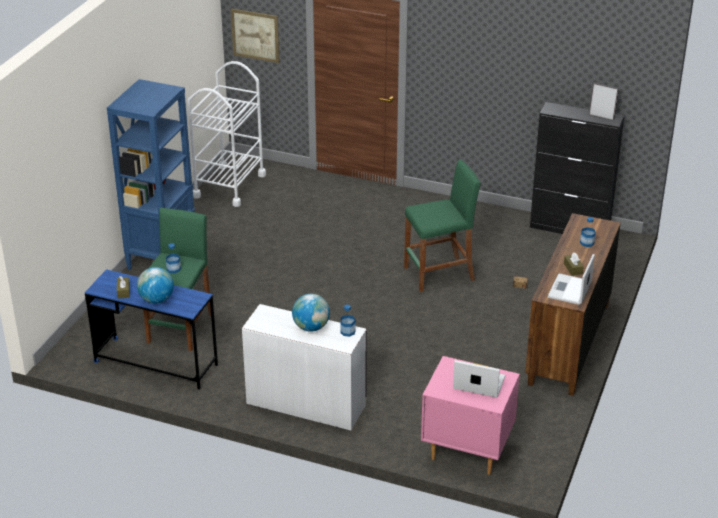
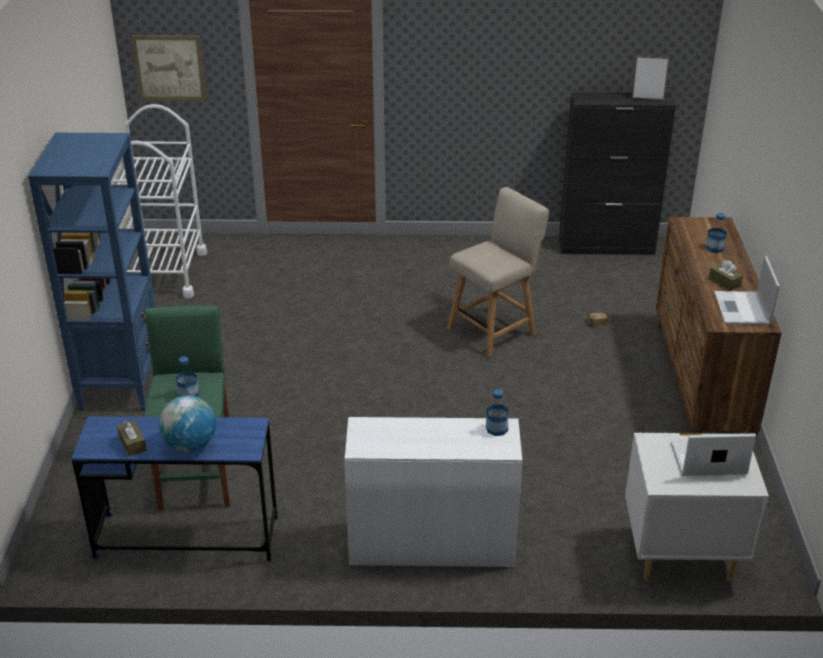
camera: 20 degrees left, 0 degrees up
globe [292,294,330,332] -> none
green stool [404,160,481,292] -> beige chair [447,187,549,357]
pink nightstand [421,356,520,475] -> white nightstand [625,433,769,582]

